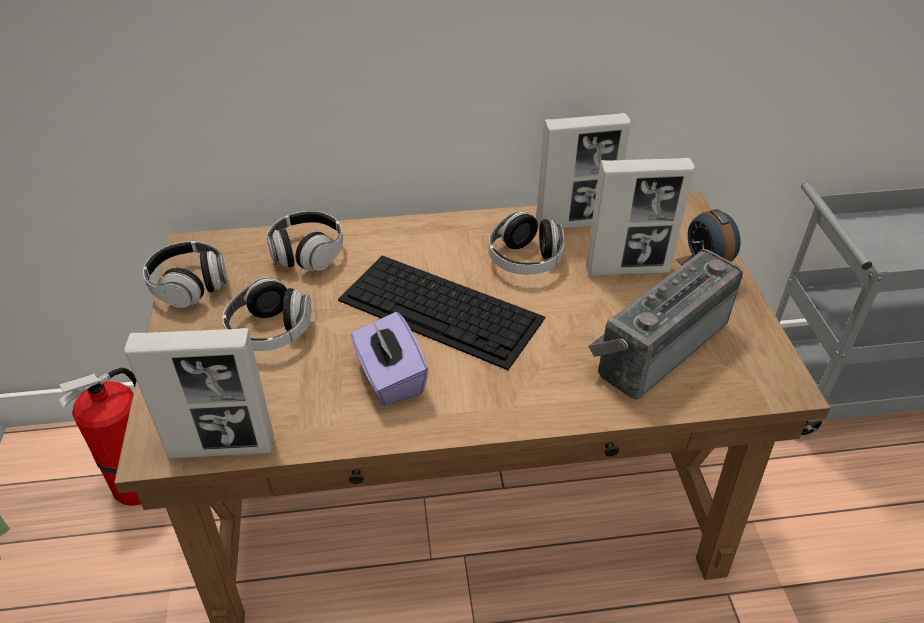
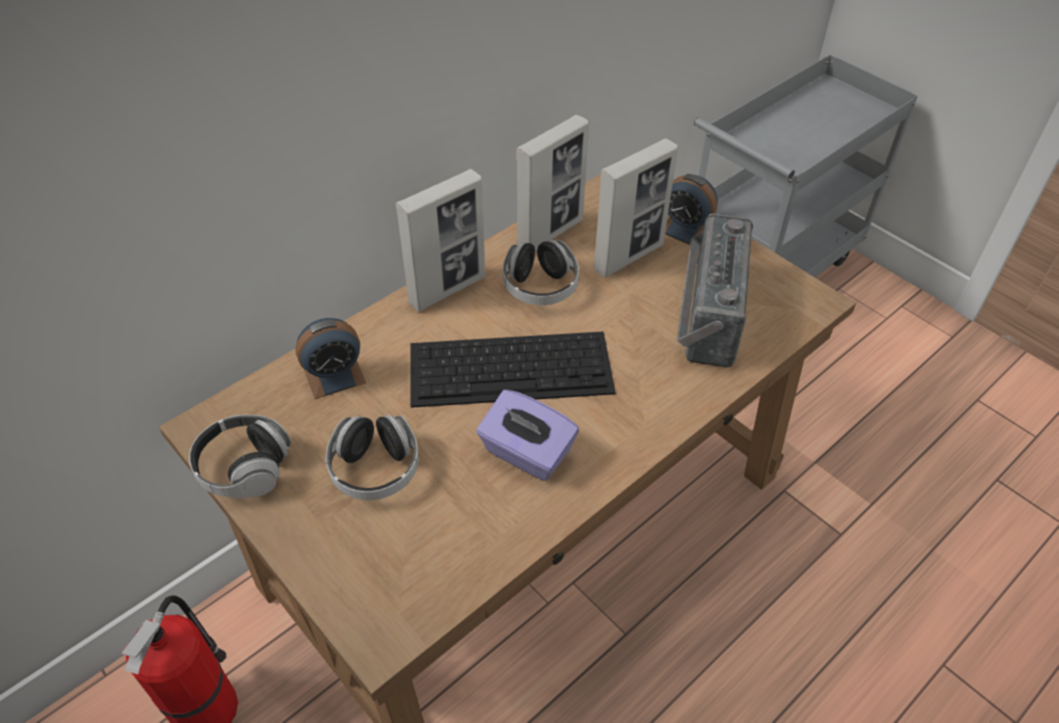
camera: 35 degrees left, 5 degrees up
picture frame [124,328,274,459] -> picture frame moved to [396,169,485,312]
headphones [266,211,343,271] -> alarm clock [295,318,366,399]

